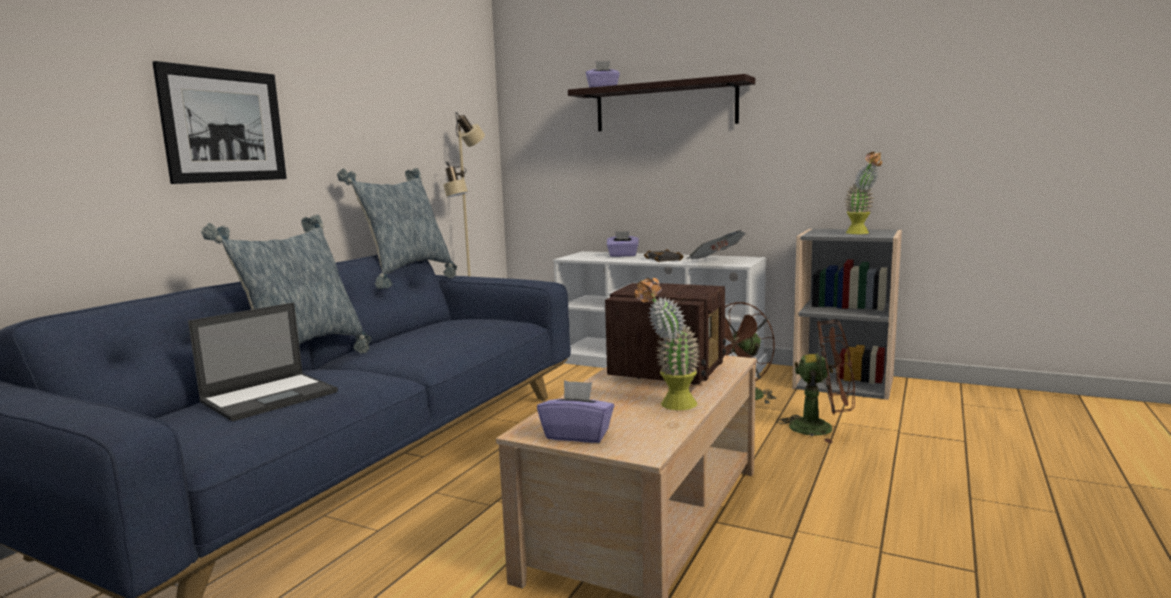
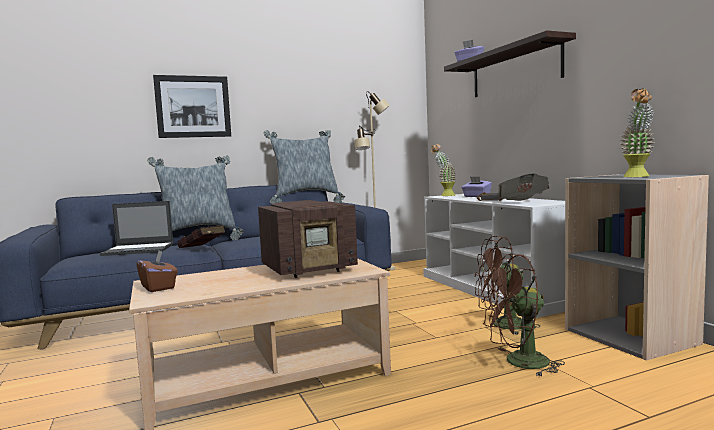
camera: 40 degrees right, 5 degrees down
purple tissue box [537,380,614,443] -> brown tissue box [136,251,178,292]
potted plant [634,278,700,410] -> potted plant moved to [431,144,456,196]
brown fan [776,320,855,443] -> brown fan turned 120 degrees clockwise [481,254,565,377]
none -> red book [177,225,225,248]

